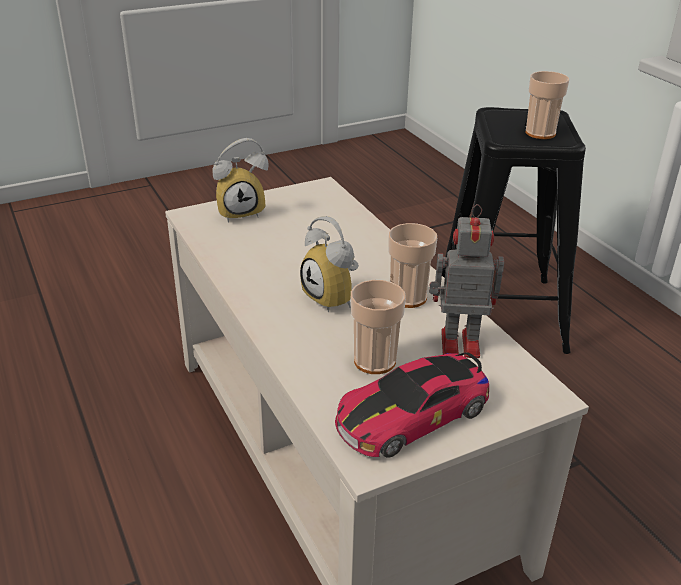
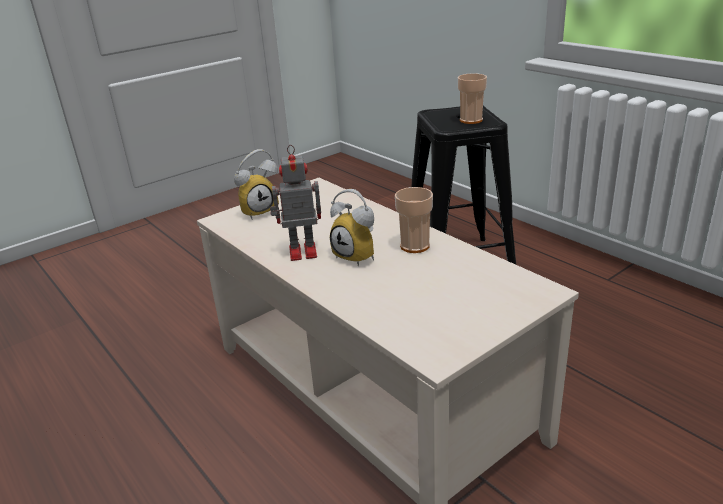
camera: 10 degrees left, 5 degrees down
toy car [335,352,489,458] -> none
cup [351,280,406,374] -> none
toy robot [429,204,504,358] -> toy robot moved to [270,145,321,261]

